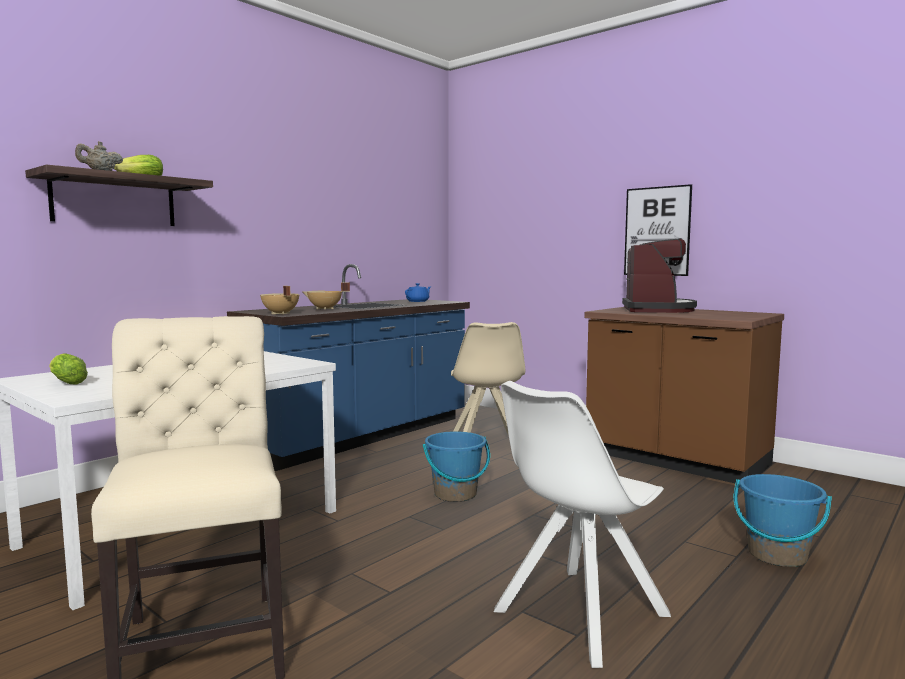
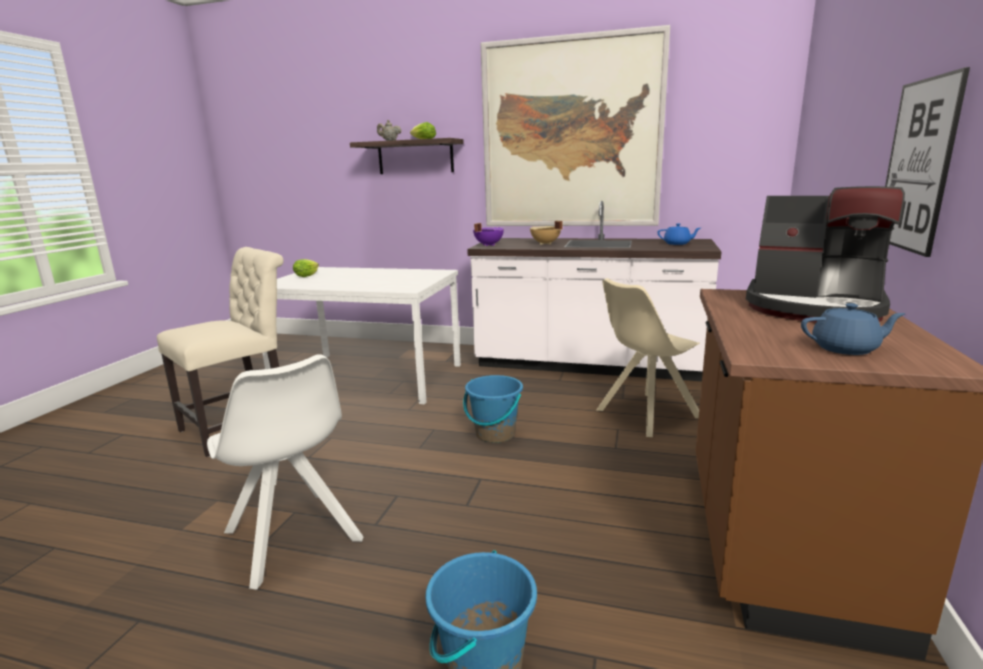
camera: 65 degrees right, 10 degrees up
blue counter [227,264,470,471] -> white counter [467,201,722,381]
beige cooking pot [260,286,299,314] -> purple cooking pot [473,223,504,246]
white chair [494,381,671,668] -> white chair turned 150 degrees counterclockwise [207,354,364,590]
coffee machine [622,238,697,313] -> coffee machine turned 45 degrees clockwise [746,186,905,323]
none -> picture [481,25,670,226]
none -> blue teapot [801,303,906,355]

